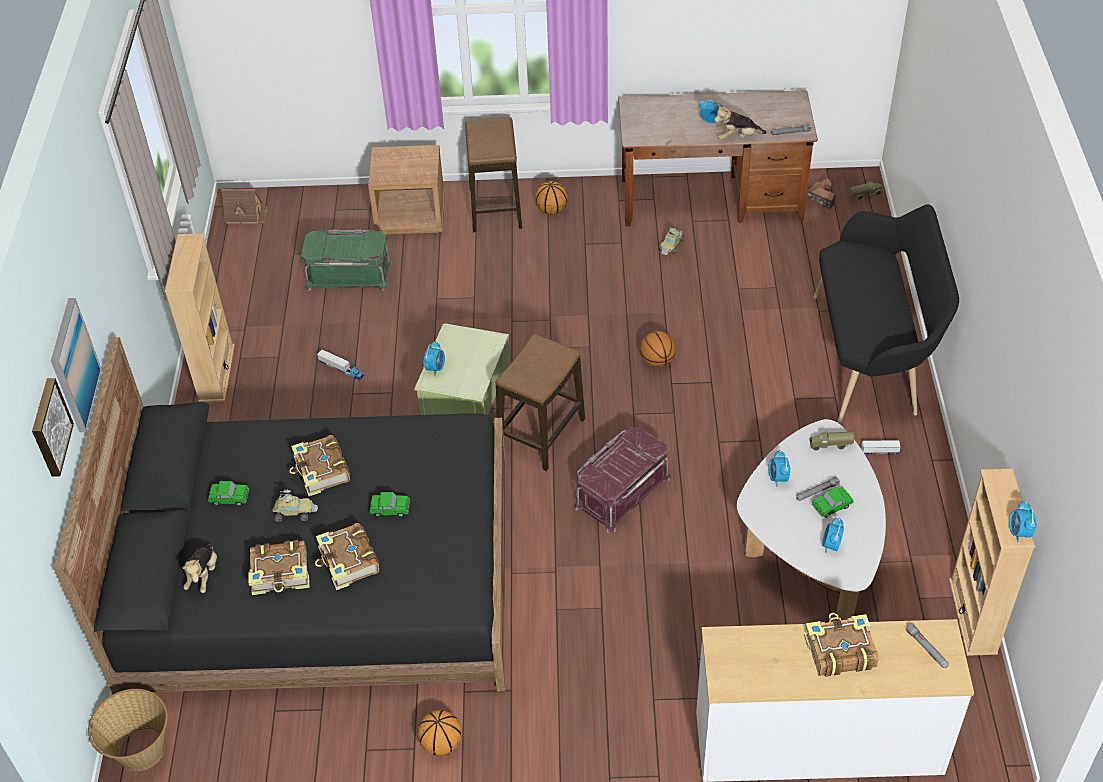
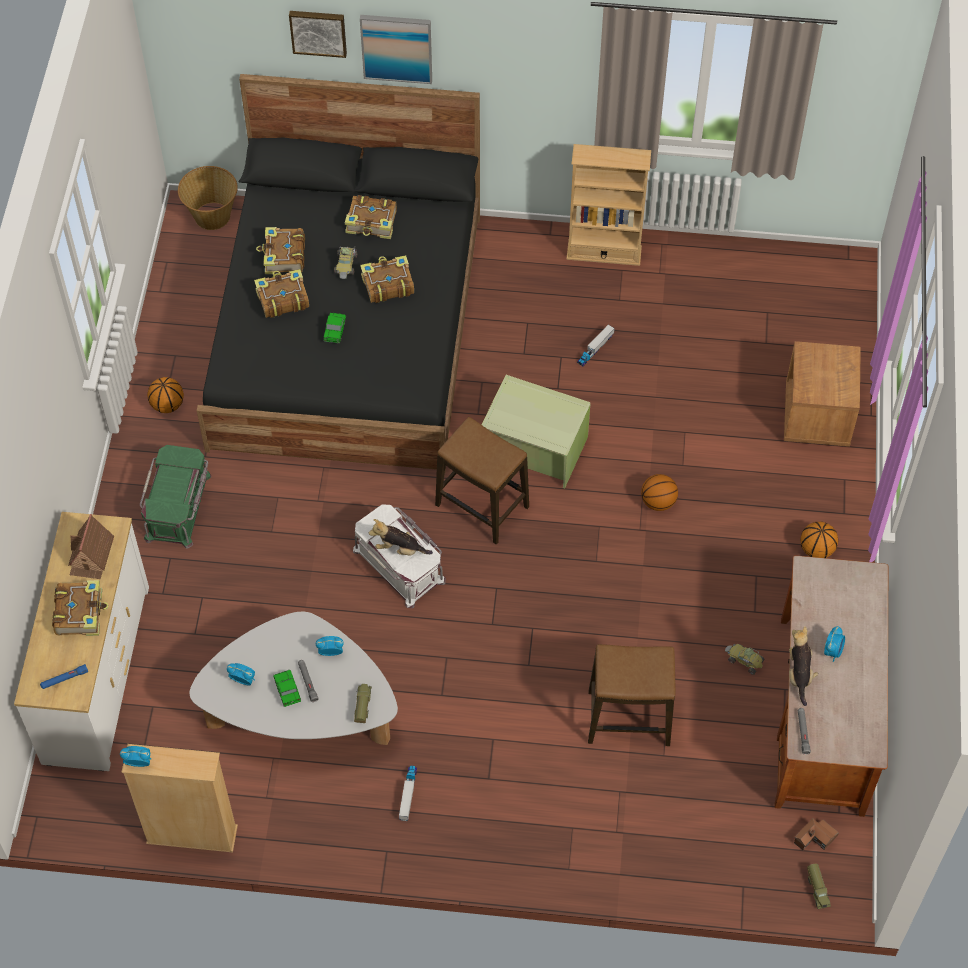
camera: 95 degrees right, 10 degrees up
plush toy [183,544,217,593] -> plush toy moved to [369,519,433,556]
toy car [208,481,249,506] -> book [345,195,397,239]
toy house [221,189,268,225] -> toy house moved to [68,514,114,579]
green storage box [301,229,393,291] -> green storage box moved to [140,445,212,549]
alarm clock [423,341,445,376] -> none
stool [465,117,522,232] -> stool moved to [588,644,676,746]
red storage box [574,427,671,533] -> white storage box [353,504,446,608]
basketball [640,331,676,367] -> basketball moved to [641,474,678,511]
black bench [813,205,959,424] -> none
grey flashlight [906,623,949,668] -> blue flashlight [40,664,88,689]

